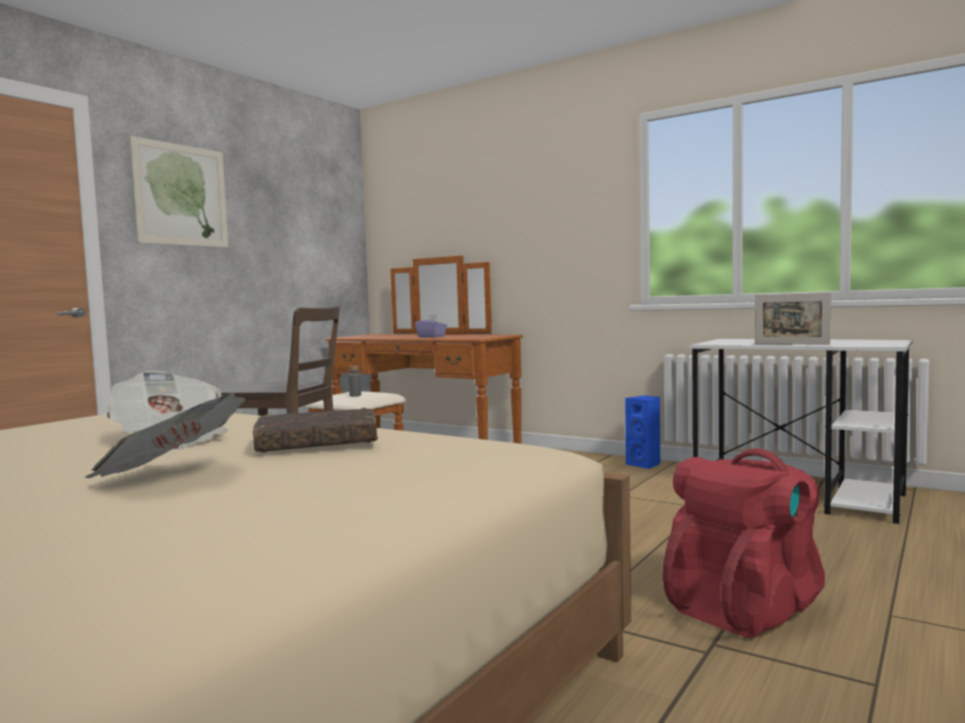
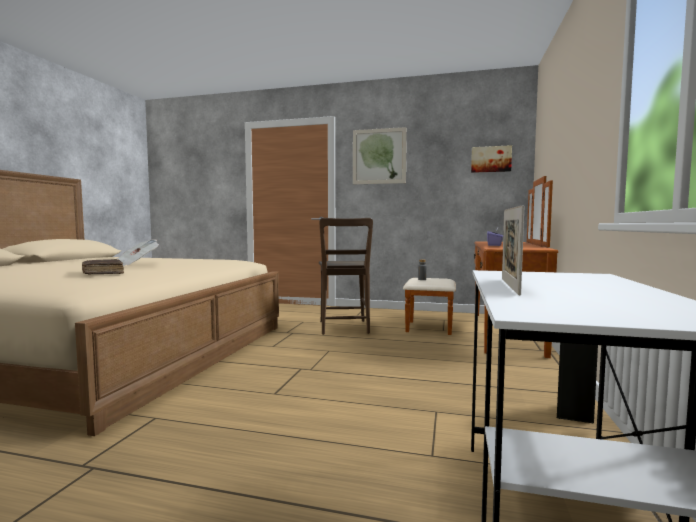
camera: 70 degrees right, 0 degrees up
newspaper [85,393,245,478] -> none
blue speaker [625,395,661,469] -> black speaker [557,343,598,423]
red backpack [662,448,825,638] -> none
none -> picture [471,145,512,173]

